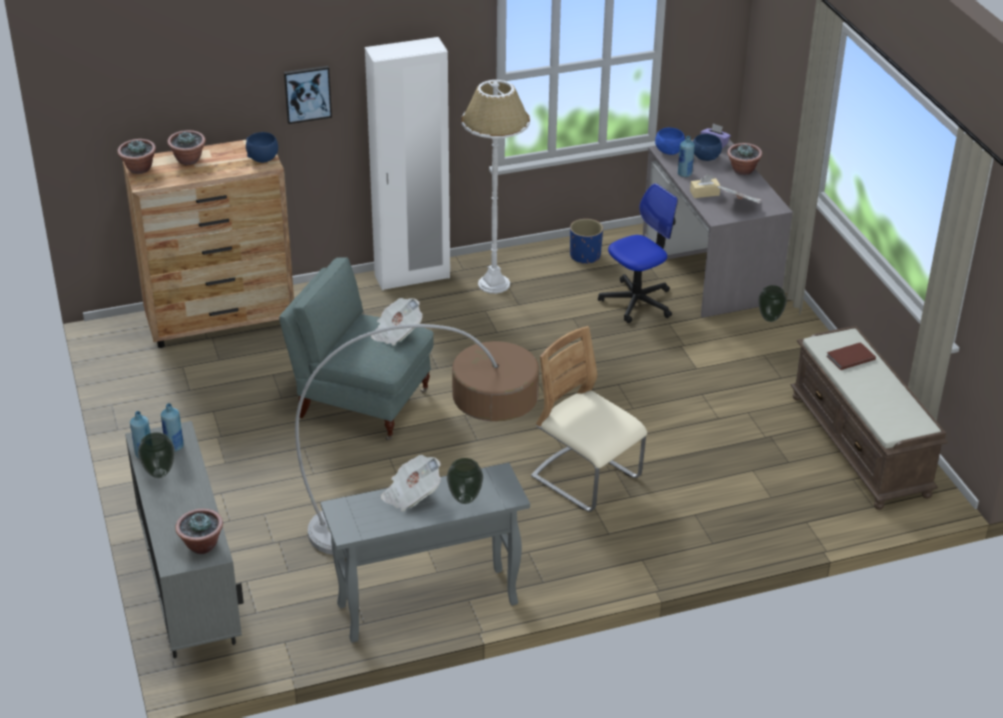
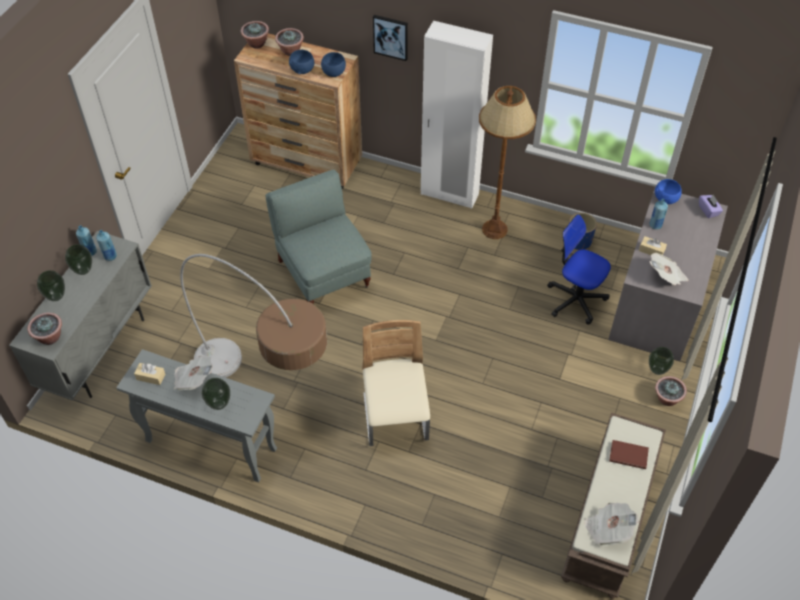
camera: 40 degrees right, 15 degrees up
newspaper [371,298,423,346] -> newspaper moved to [584,503,639,545]
white floor lamp [462,80,530,294] -> brown floor lamp [479,86,536,239]
office chair [598,183,678,323] -> office chair turned 150 degrees counterclockwise [547,214,611,325]
blue bowl [693,134,722,161] -> blue bowl moved to [289,50,314,74]
potted plant [727,143,762,175] -> potted plant moved to [655,376,687,406]
none -> vase [37,270,65,301]
none -> beige tissue box [134,363,165,385]

